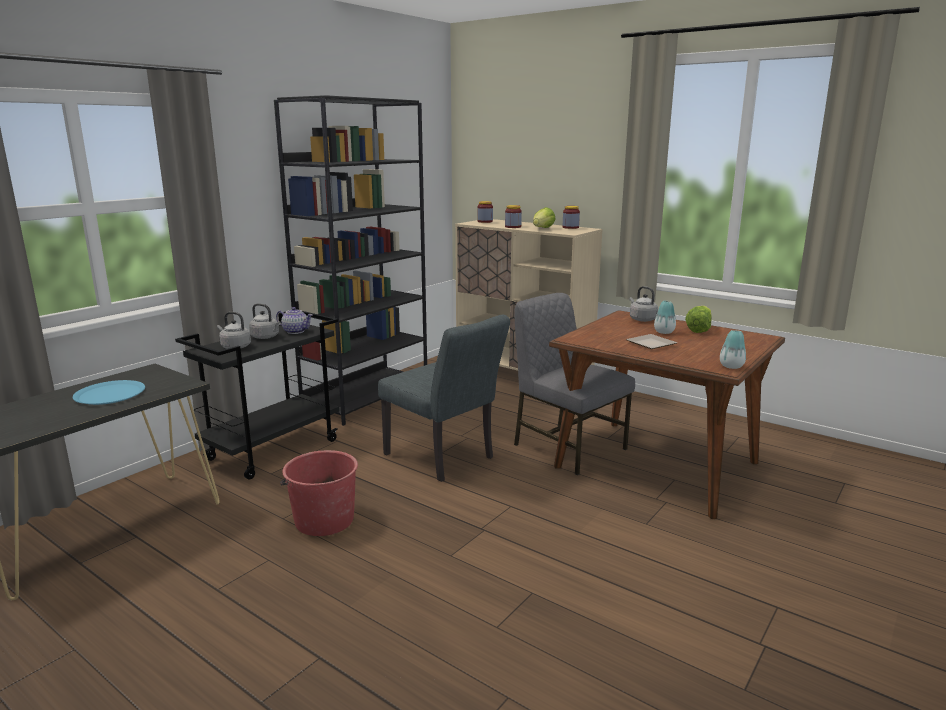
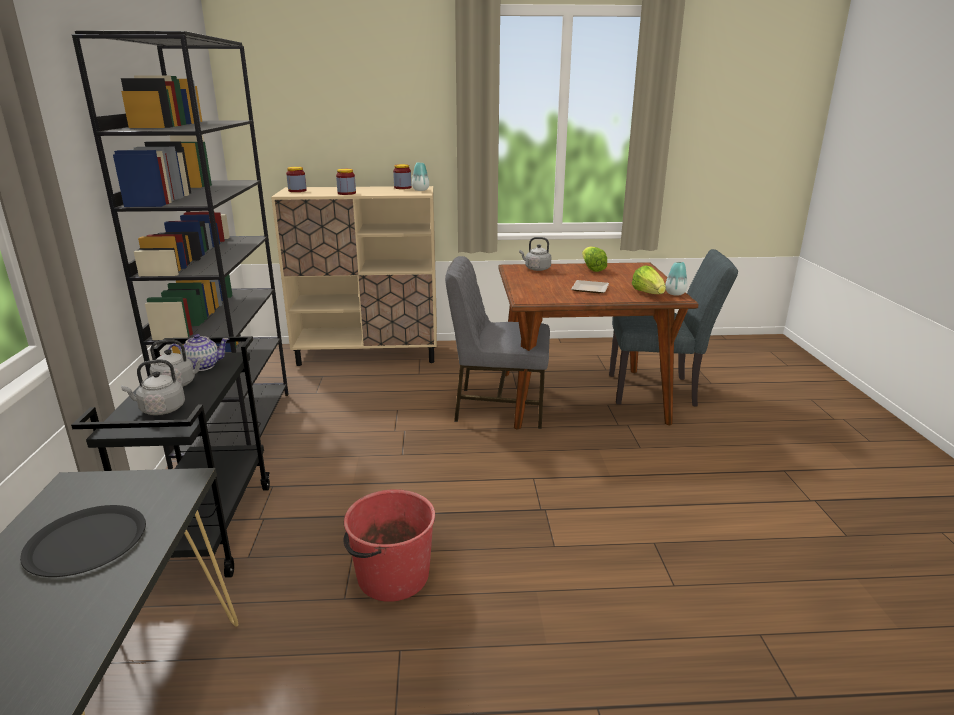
camera: 40 degrees left, 5 degrees up
blue plate [73,380,145,405] -> black plate [20,505,146,577]
grey chair [378,314,510,482] -> grey chair moved to [609,249,738,407]
lettuce [533,207,555,228] -> lettuce moved to [632,266,666,294]
vase [654,301,676,334] -> vase moved to [412,162,429,191]

